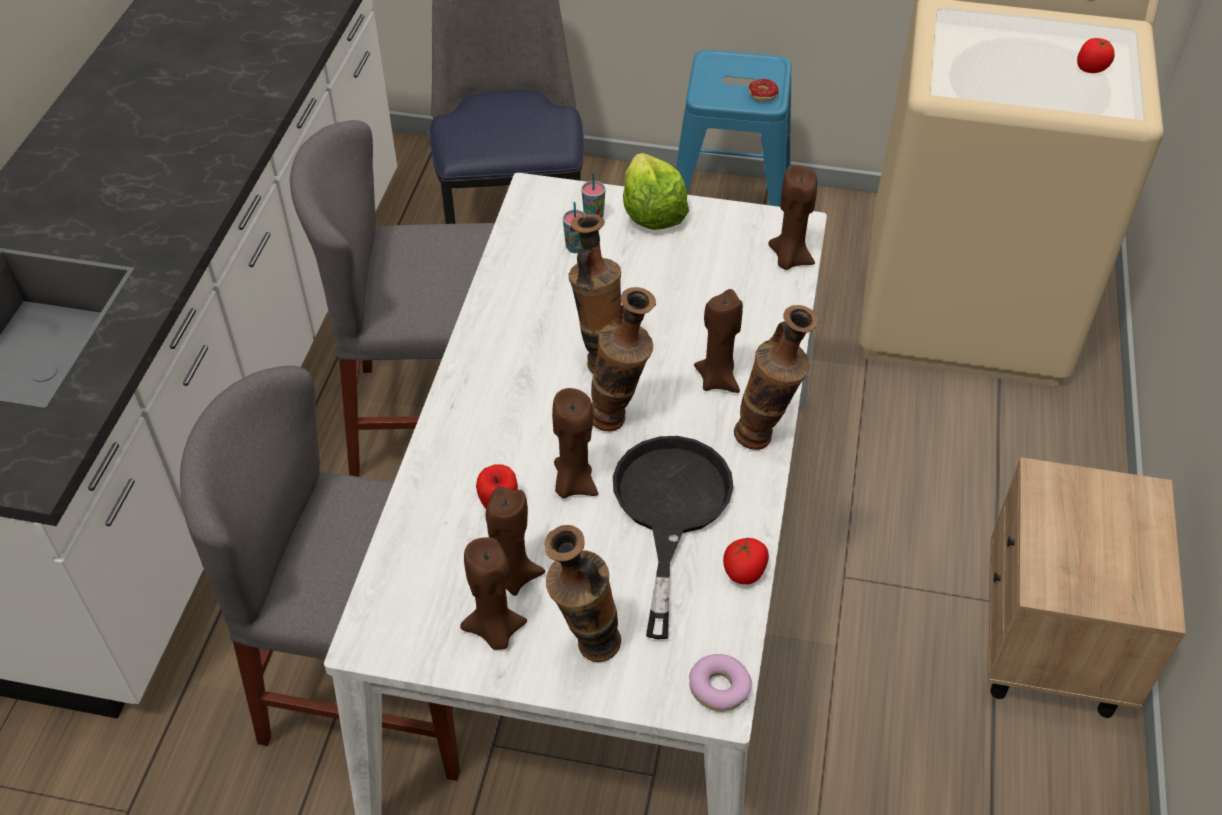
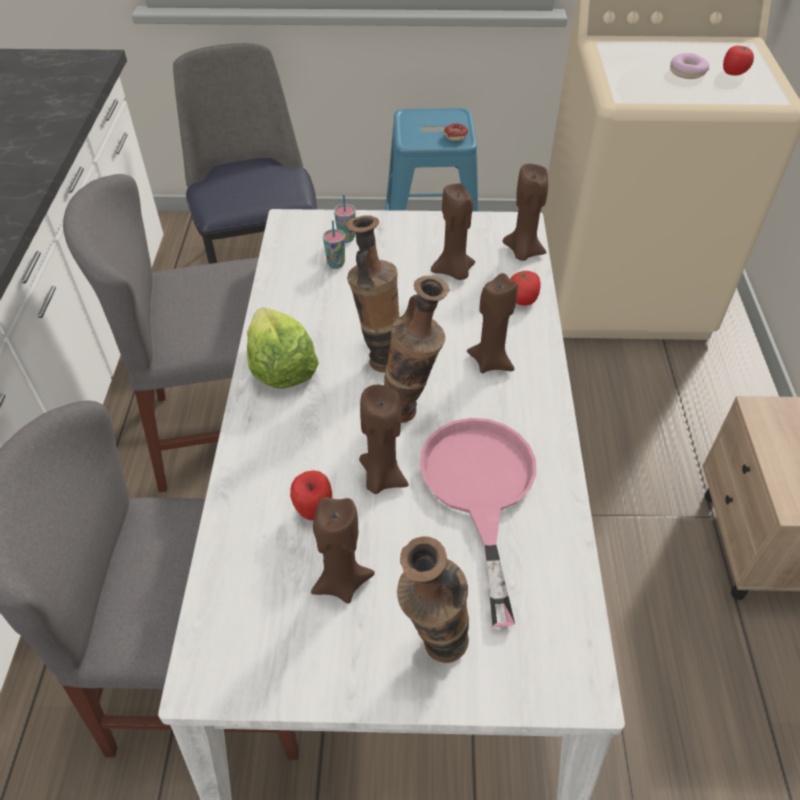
camera: 10 degrees left, 0 degrees up
brown candle [460,537,527,650] -> brown candle moved to [431,183,475,280]
black frying pan [613,436,734,639] -> pink frying pan [420,418,536,627]
lettuce [623,153,689,230] -> lettuce moved to [247,307,319,389]
donut [689,654,752,712] -> donut moved to [670,53,709,79]
tomato [723,538,769,585] -> tomato moved to [510,271,541,306]
vase [734,305,819,450] -> none

